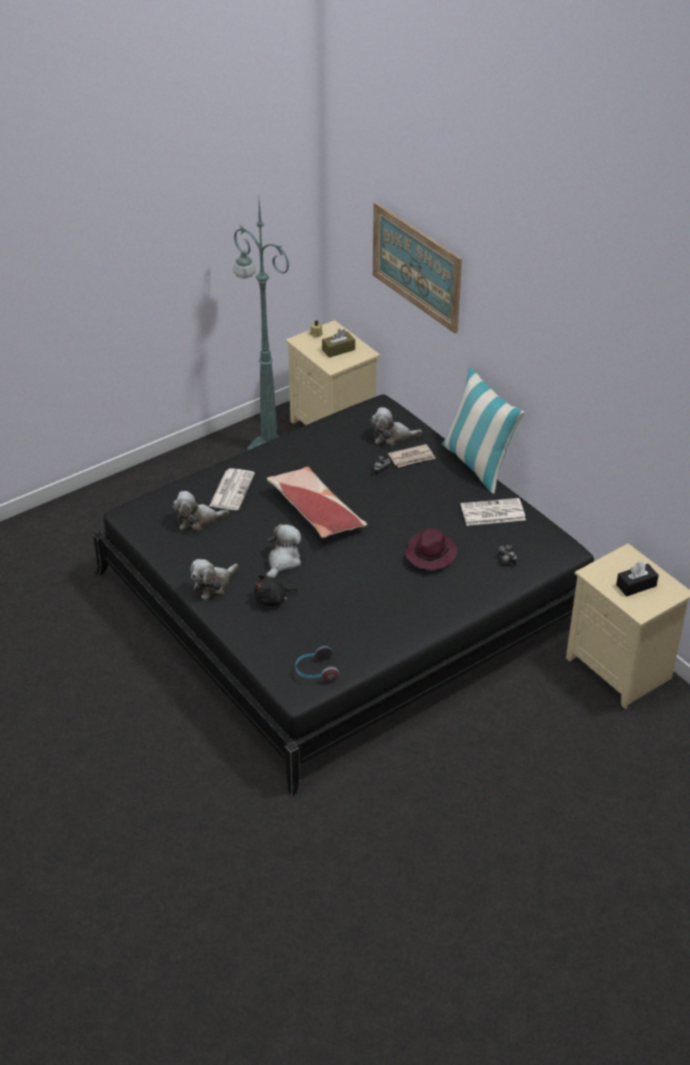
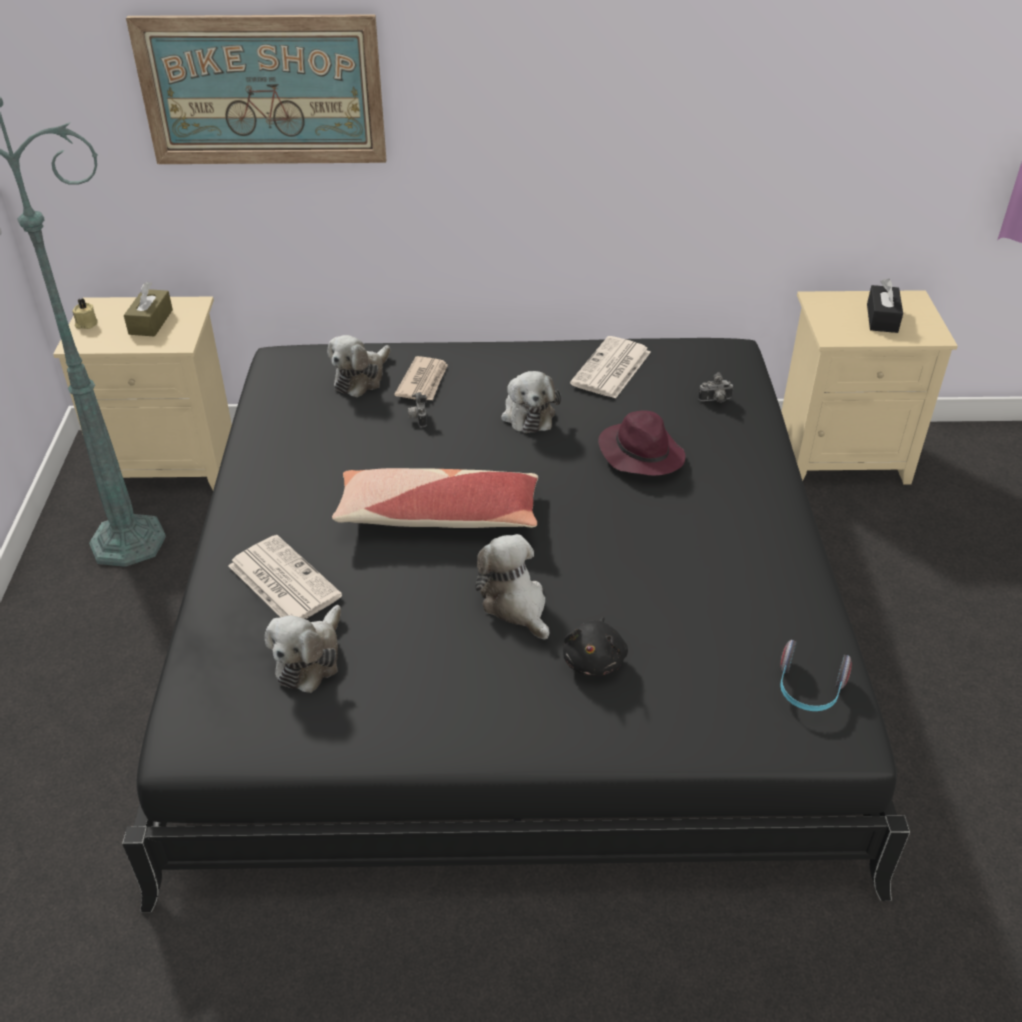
camera: 55 degrees left, 0 degrees up
plush toy [190,559,238,600] -> plush toy moved to [501,371,561,433]
pillow [442,367,525,494] -> none

